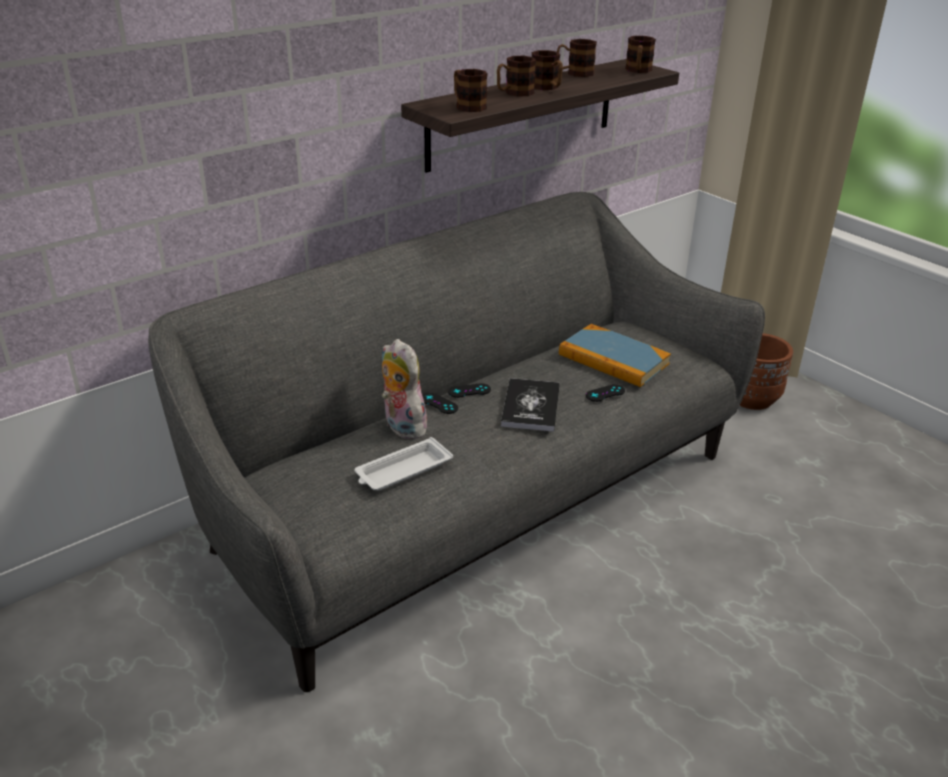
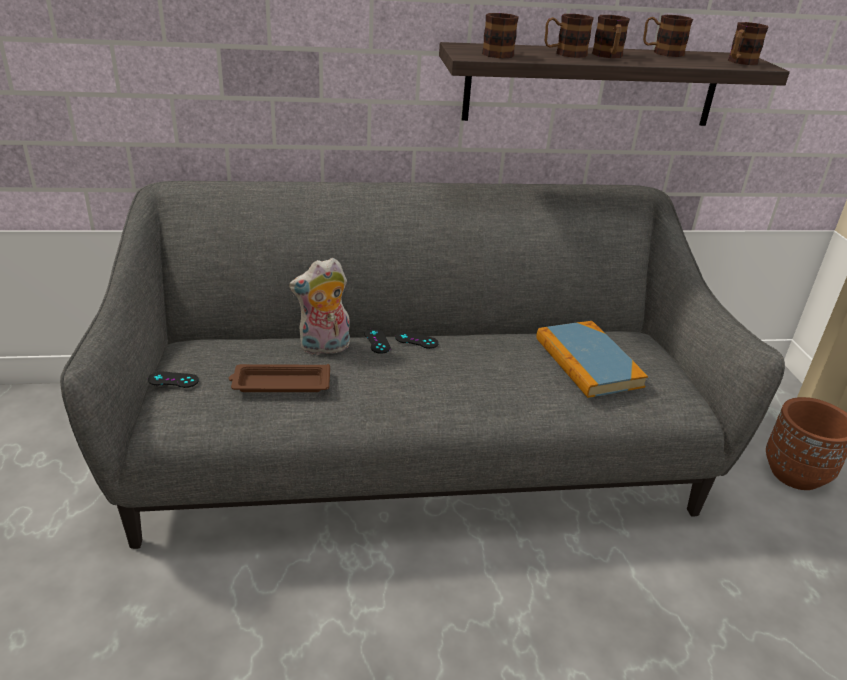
camera: 30 degrees right, 0 degrees up
white tray [355,437,453,491] -> brown tray [229,364,330,392]
plush toy [382,339,427,439] -> plush toy turned 105 degrees counterclockwise [289,258,350,355]
book [501,378,560,432] -> none
black game controller [586,384,625,402] -> black game controller moved to [148,372,199,388]

